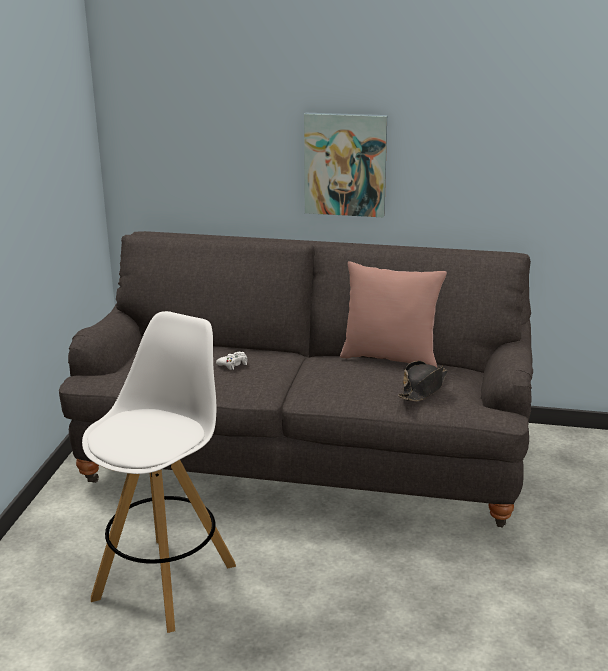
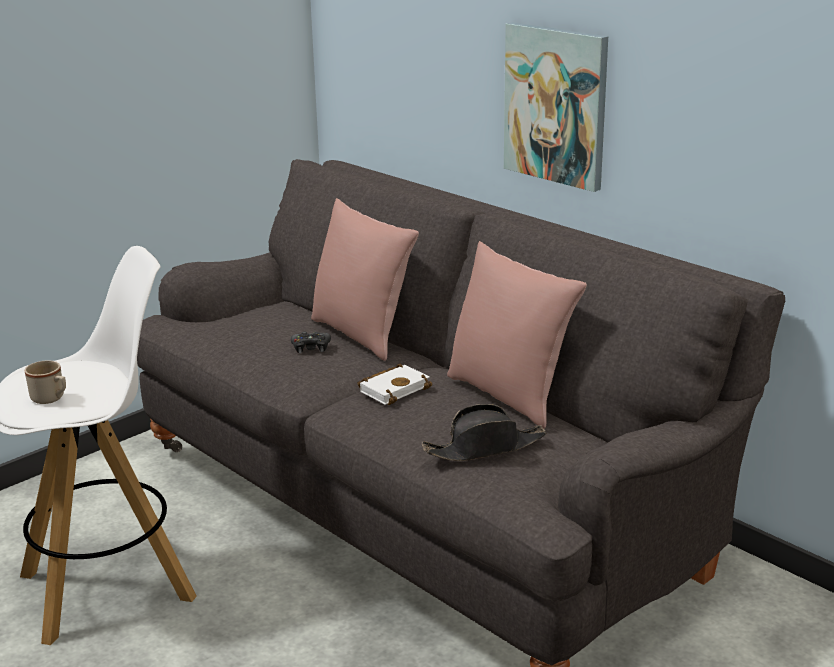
camera: 35 degrees right, 0 degrees up
white game controller [216,352,248,370] -> black game controller [291,332,331,353]
none -> beige mug [25,360,66,404]
none -> pink pillow [311,198,419,361]
none -> white book [357,364,432,405]

